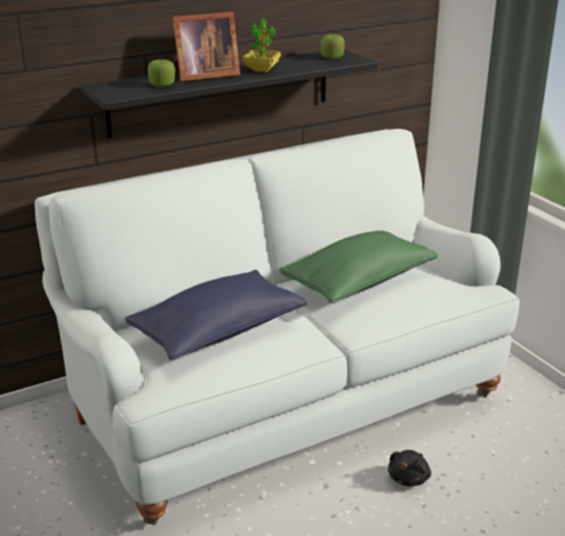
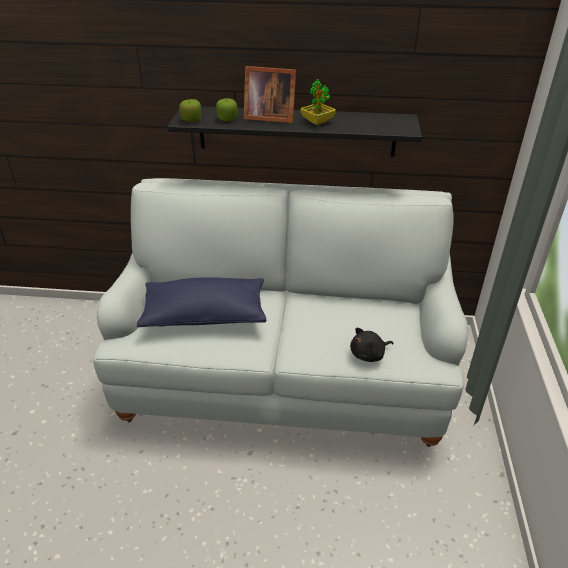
camera: 35 degrees right, 10 degrees up
green pillow [279,231,438,303] -> none
apple [320,34,345,59] -> apple moved to [179,99,201,123]
black plush toy [388,450,431,486] -> black plush toy moved to [350,328,393,362]

